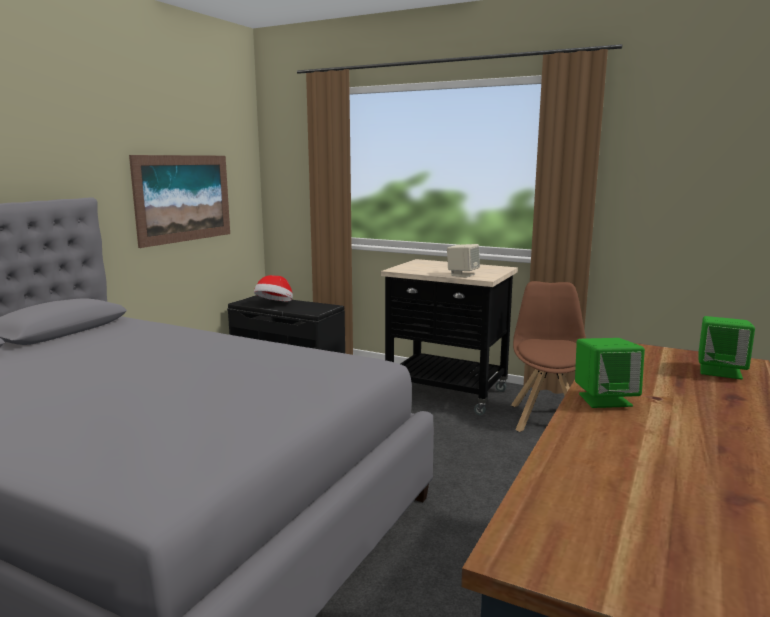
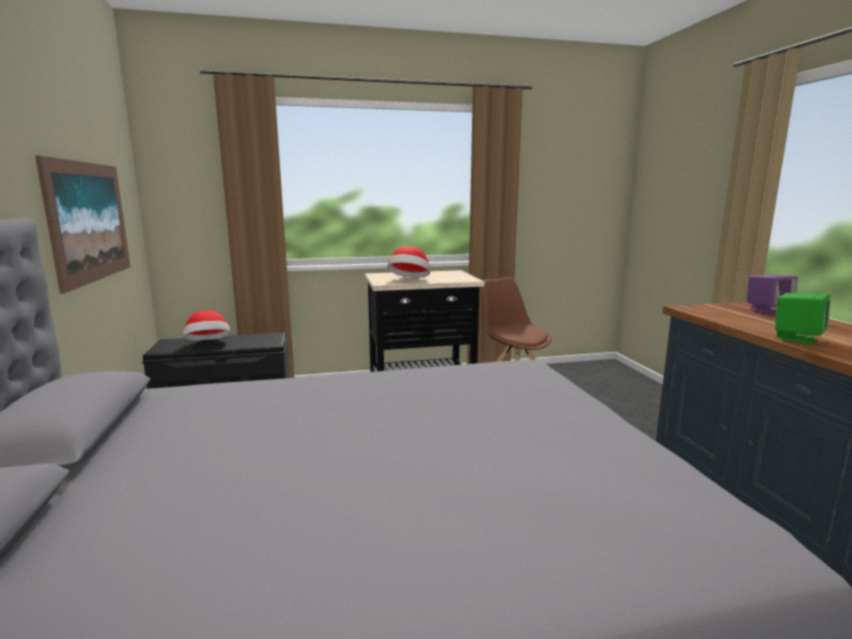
camera: 40 degrees left, 0 degrees up
beige speaker [447,244,480,278] -> none
green speaker [698,316,755,380] -> purple speaker [747,275,798,314]
none -> hat [387,246,430,278]

